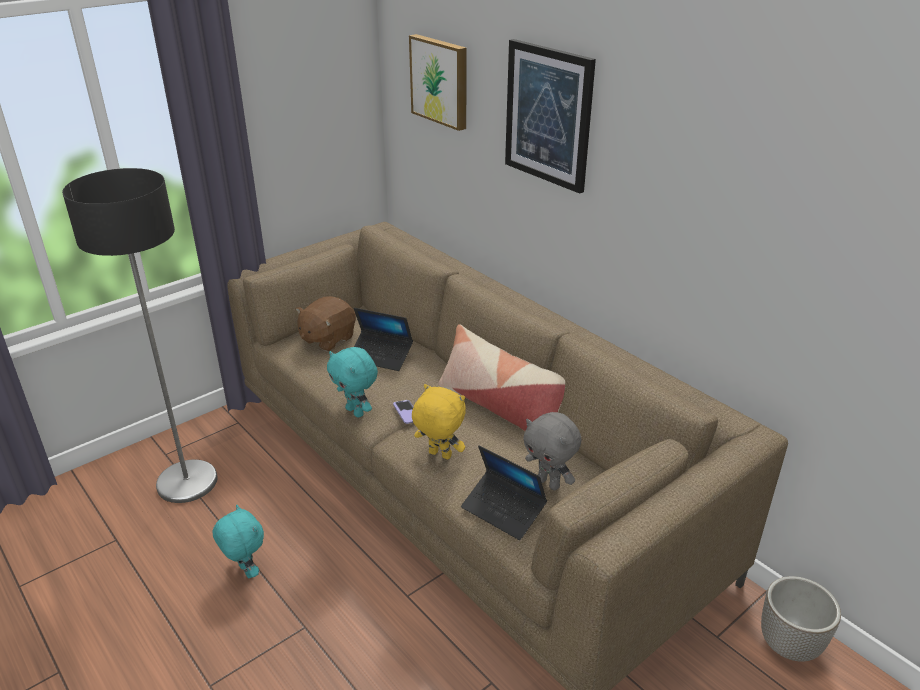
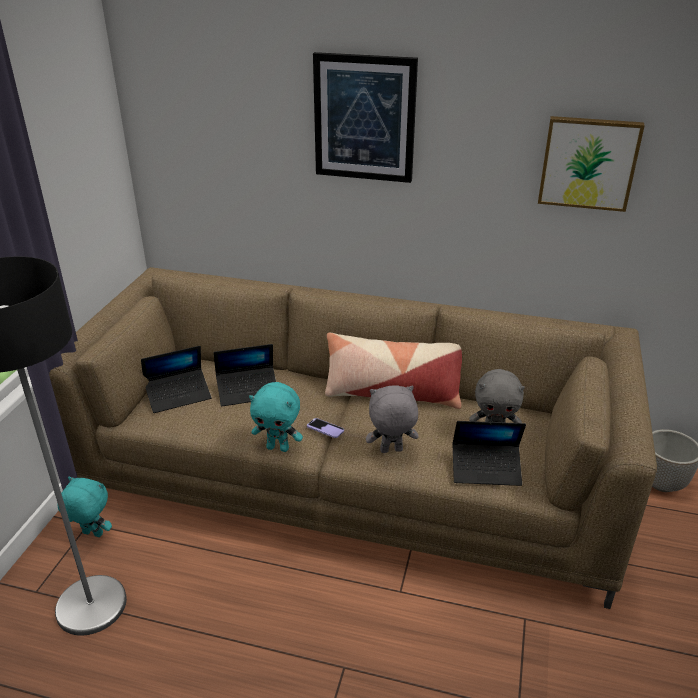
camera: 35 degrees left, 0 degrees up
turquoise plush toy [213,504,264,578] -> turquoise plush toy moved to [58,477,112,537]
brown plush toy [295,296,356,351] -> laptop [141,346,211,413]
picture [409,34,467,131] -> picture moved to [538,116,645,212]
yellow plush toy [412,384,466,459] -> grey plush toy [366,385,419,453]

